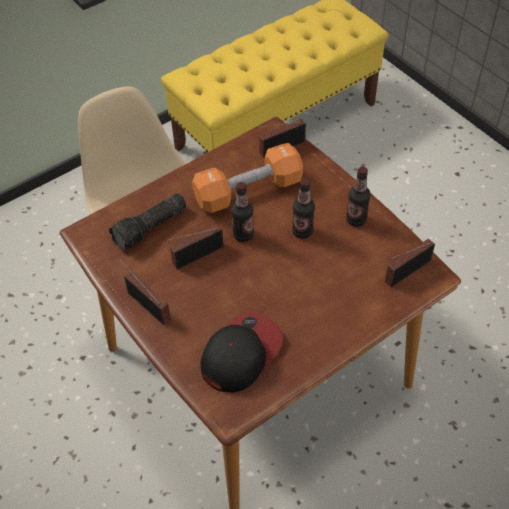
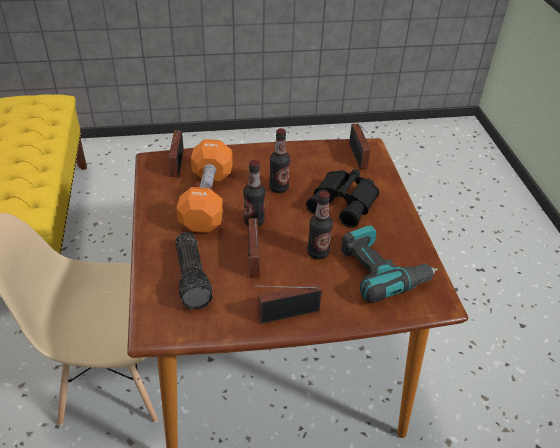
camera: 65 degrees left, 10 degrees down
cap [200,312,283,393] -> power drill [341,225,438,303]
bottle [346,167,371,227] -> bottle moved to [307,191,333,259]
none -> black binoculars [306,169,379,228]

